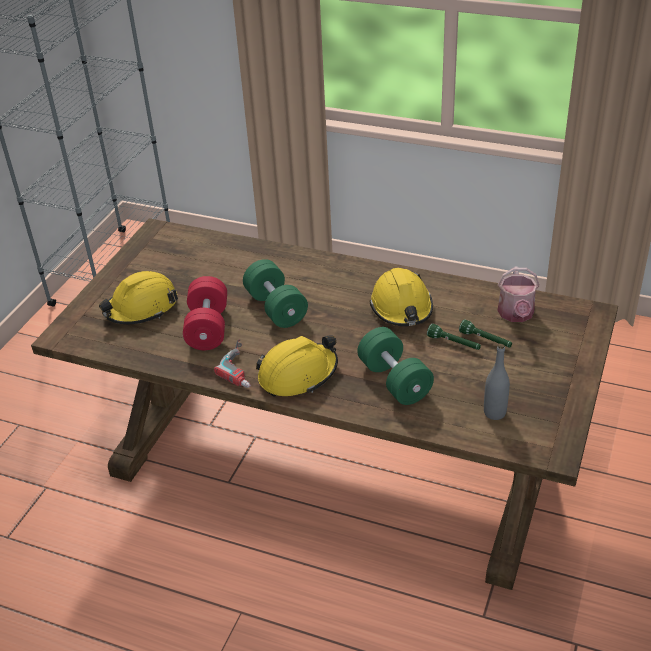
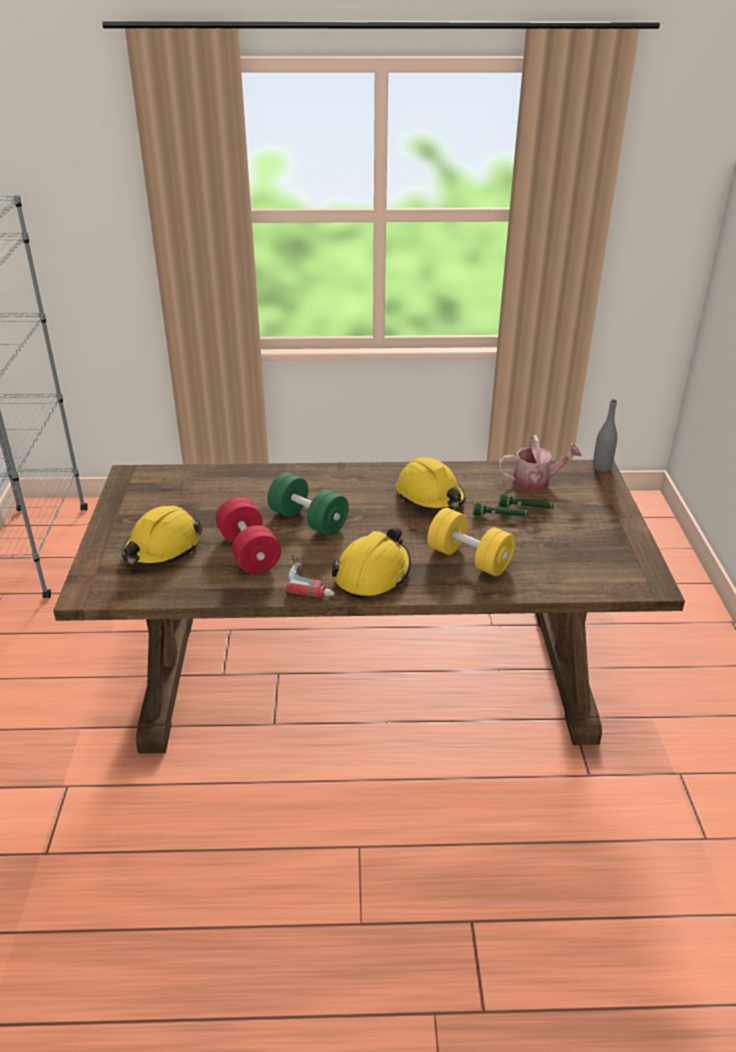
camera: 25 degrees left, 5 degrees down
green dumbbell [357,327,434,405] -> yellow dumbbell [427,508,516,576]
grey bottle [484,344,510,420] -> grey bottle moved to [593,399,617,472]
watering can [498,267,539,322] -> watering can turned 75 degrees counterclockwise [499,435,582,492]

